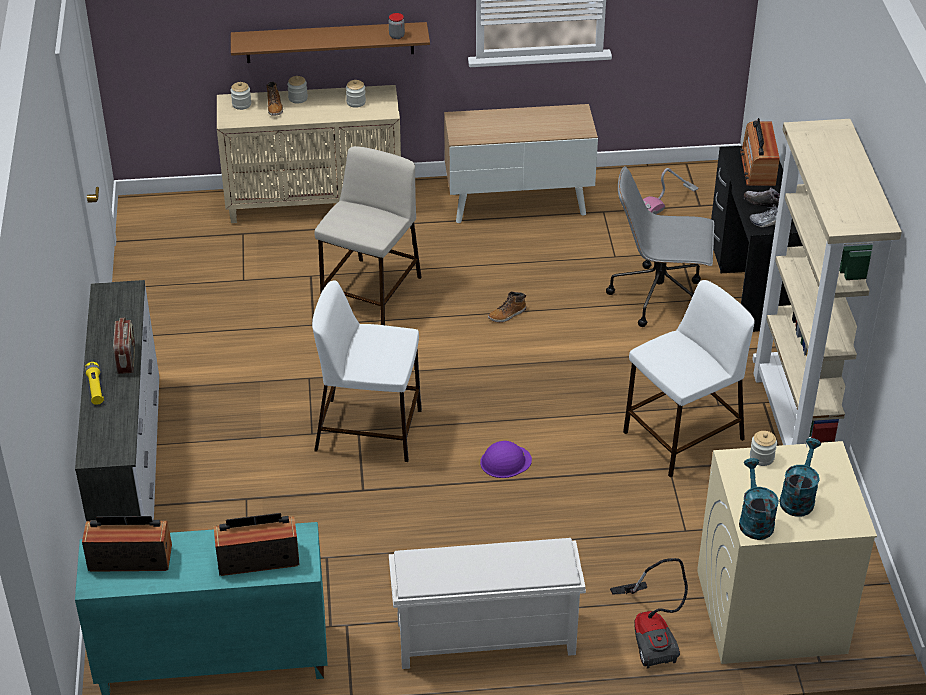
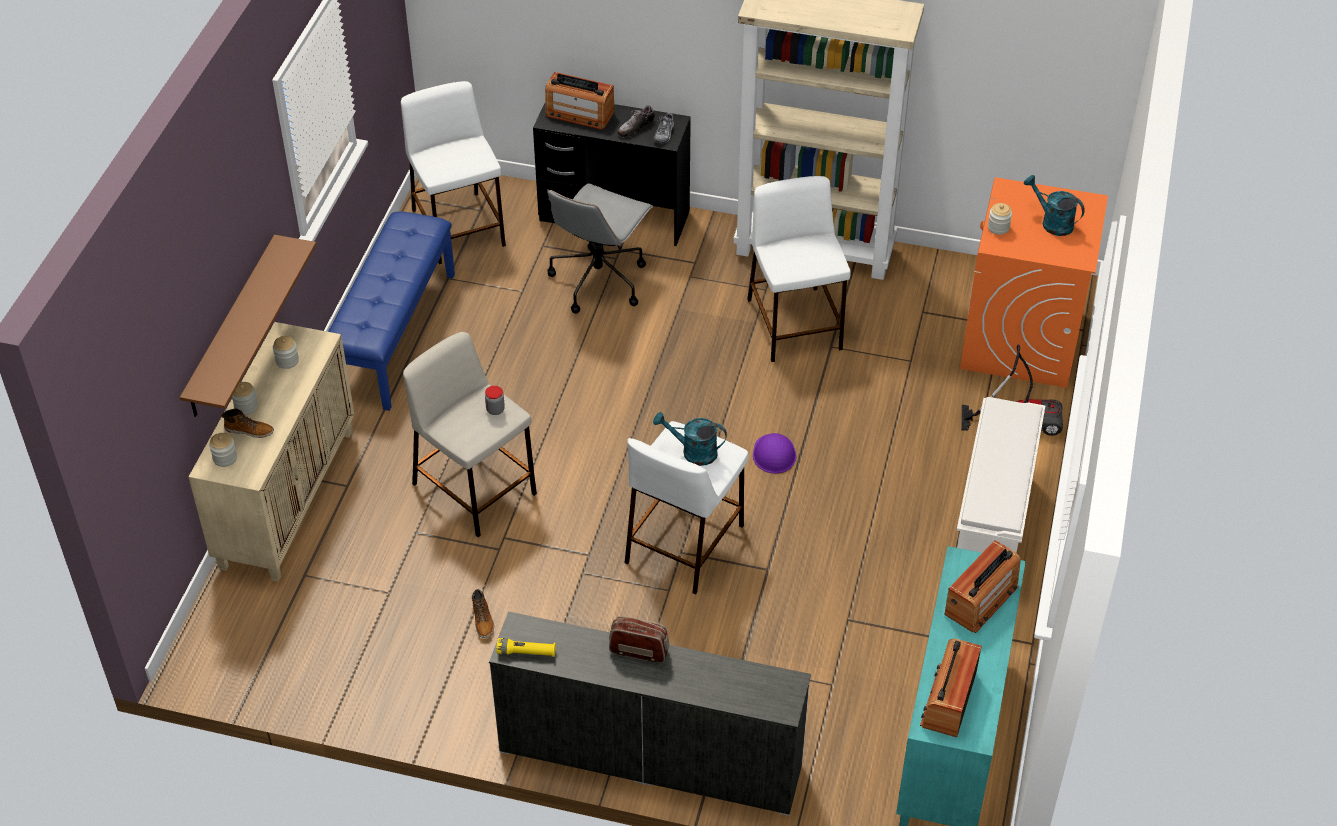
camera: 70 degrees left, 5 degrees up
yellow flashlight [85,362,104,405] -> yellow flashlight moved to [497,638,556,657]
radio [214,513,300,576] -> radio turned 150 degrees counterclockwise [944,540,1021,633]
jar [389,13,405,39] -> jar moved to [485,386,505,415]
cabinet [444,104,598,223] -> blue bench [328,212,455,411]
boot [488,292,526,322] -> boot moved to [472,589,494,638]
vacuum cleaner [643,168,698,214] -> white stool [401,81,506,264]
beige washing machine [697,441,877,664] -> orange washing machine [960,177,1108,388]
turquoise watering can [739,458,779,540] -> turquoise watering can moved to [653,412,727,466]

